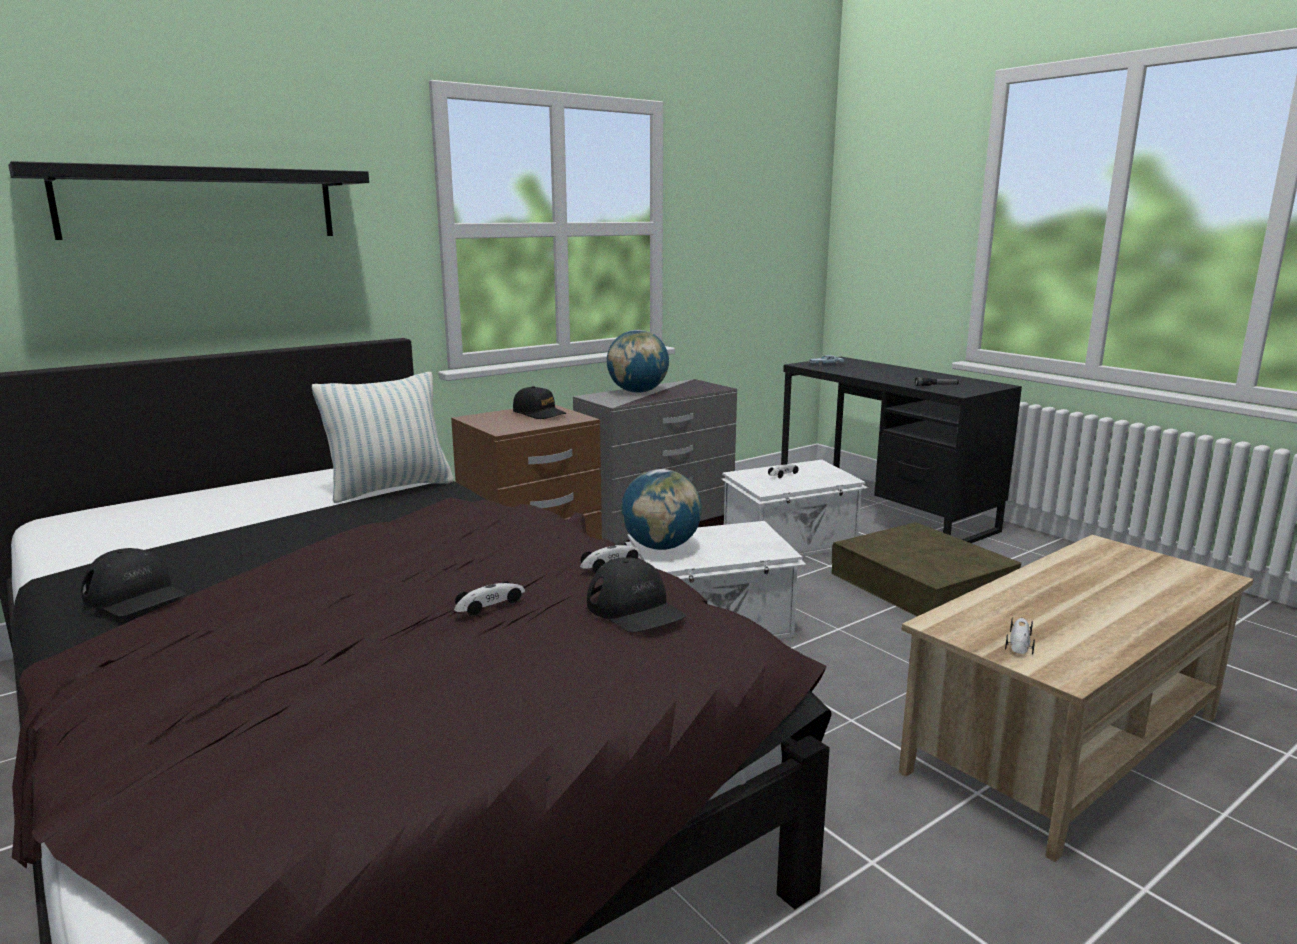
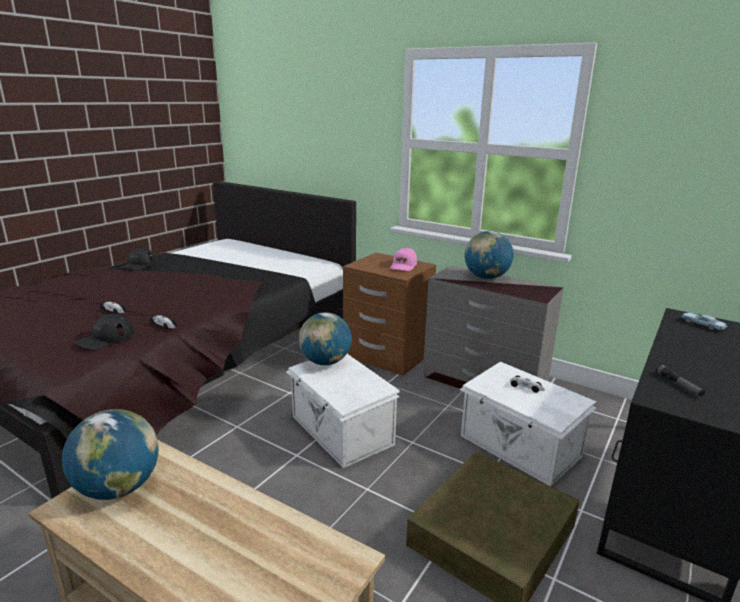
camera: 70 degrees right, 5 degrees up
black shelf [8,161,369,240] -> none
pillow [312,372,454,503] -> none
black cap [513,386,566,419] -> pink cap [390,248,417,271]
toy car [1005,617,1035,655] -> globe [62,409,159,500]

